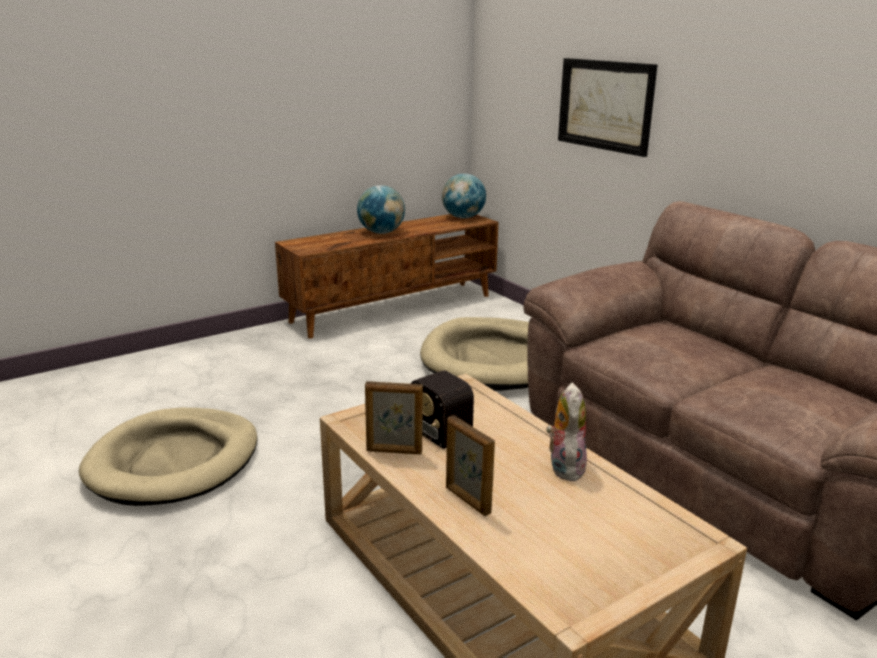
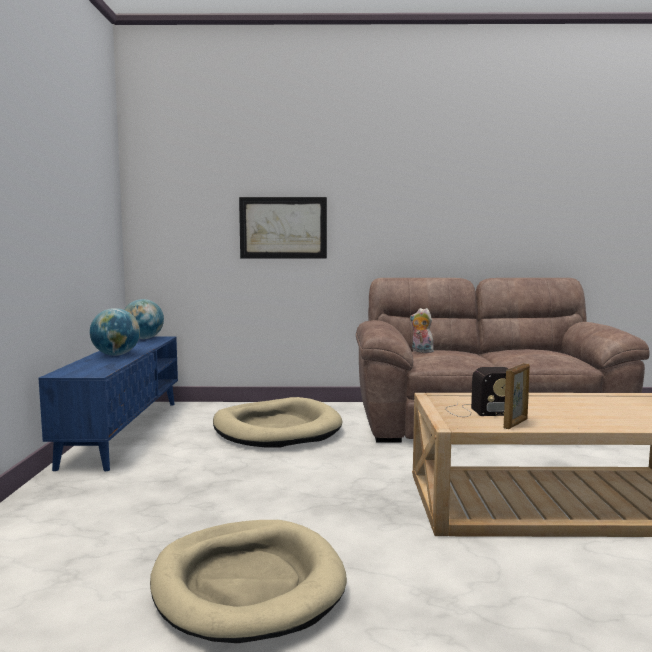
camera: 55 degrees left, 15 degrees down
brown tv stand [275,214,498,339] -> blue tv stand [39,337,178,471]
picture frame [446,415,495,516] -> none
plush toy [546,382,587,481] -> plush toy moved to [410,308,434,353]

